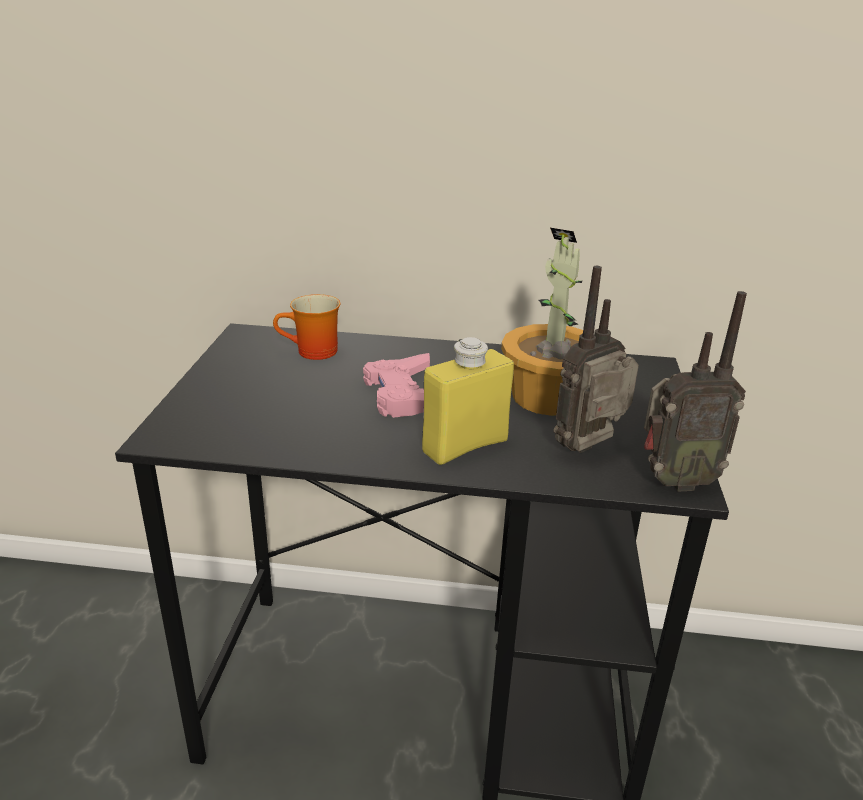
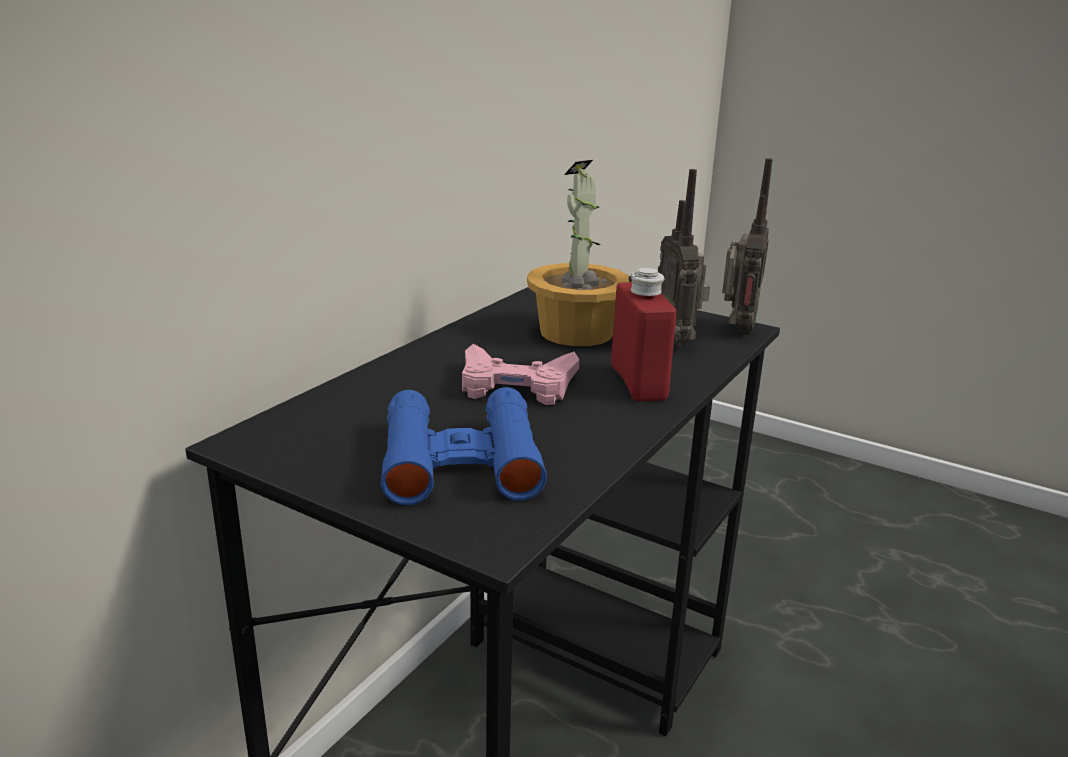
camera: 65 degrees left, 5 degrees down
mug [273,294,340,360] -> none
yellow bottle [422,337,514,465] -> red bottle [611,268,677,402]
none -> blue binoculars [381,387,547,505]

